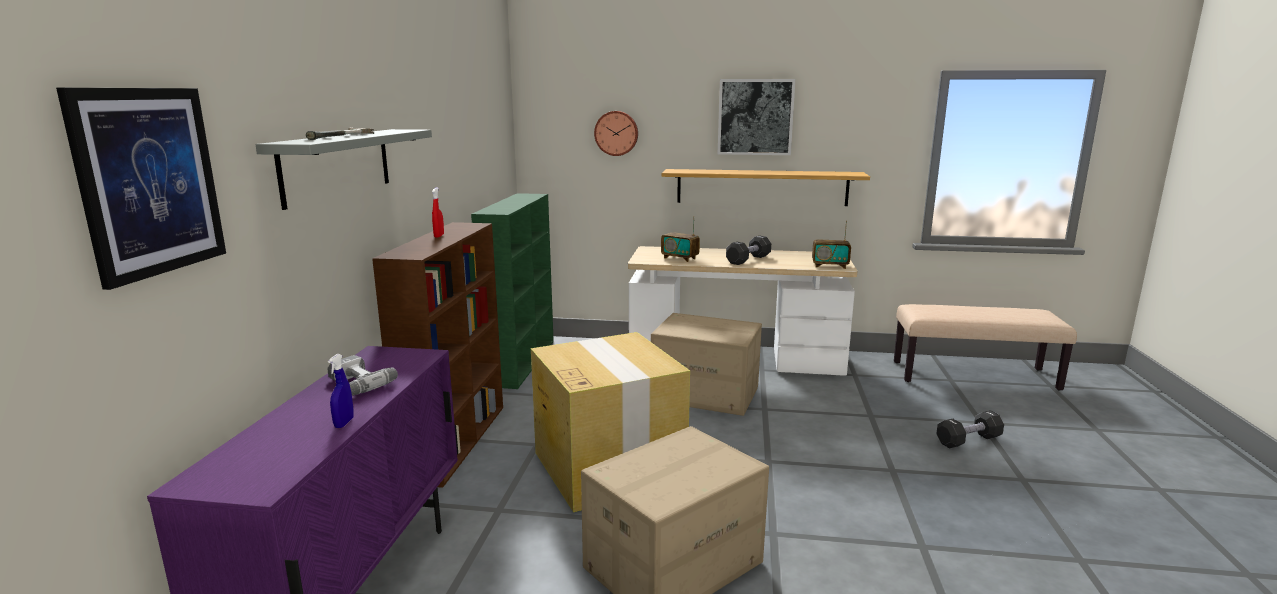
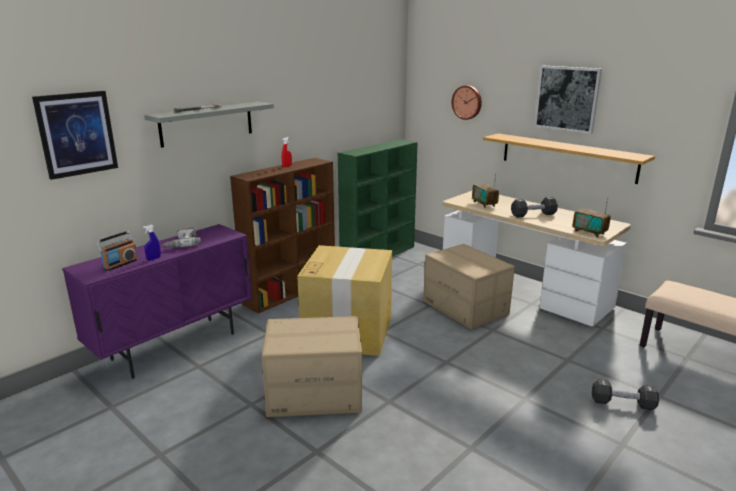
camera: 35 degrees right, 5 degrees up
none -> radio [96,231,137,271]

